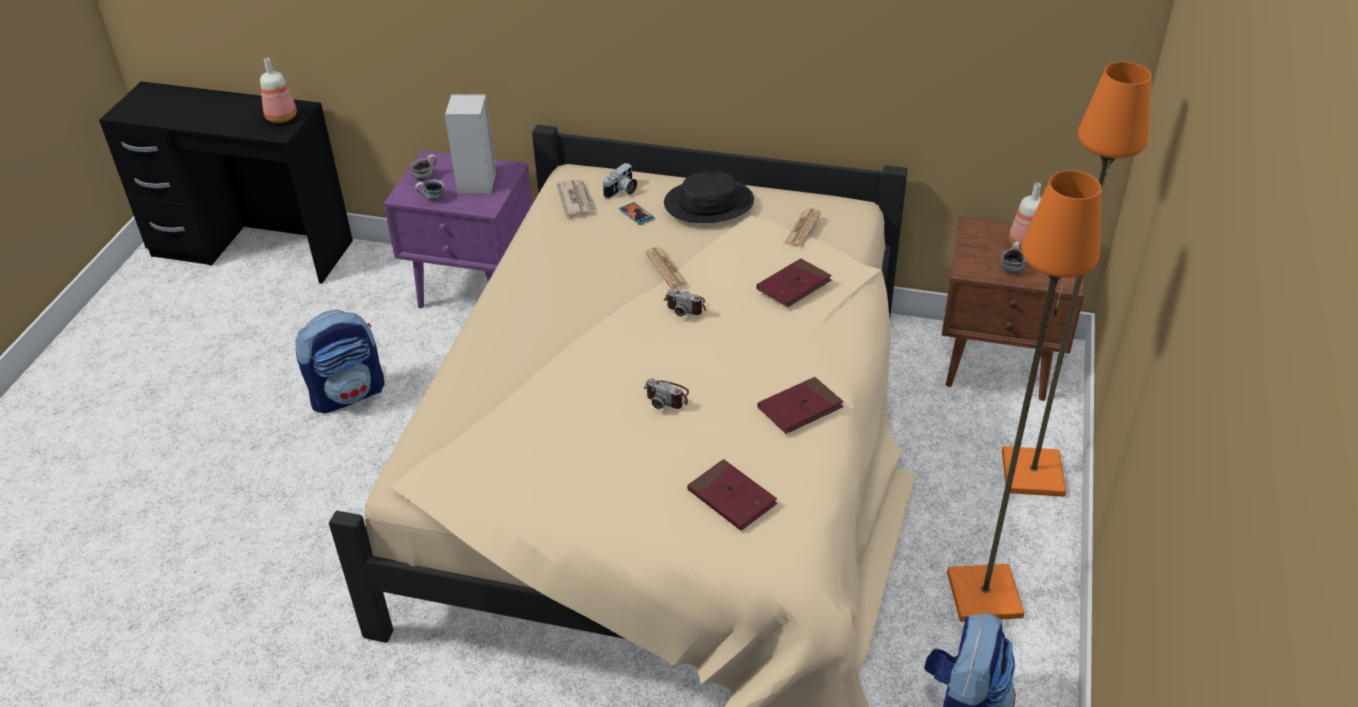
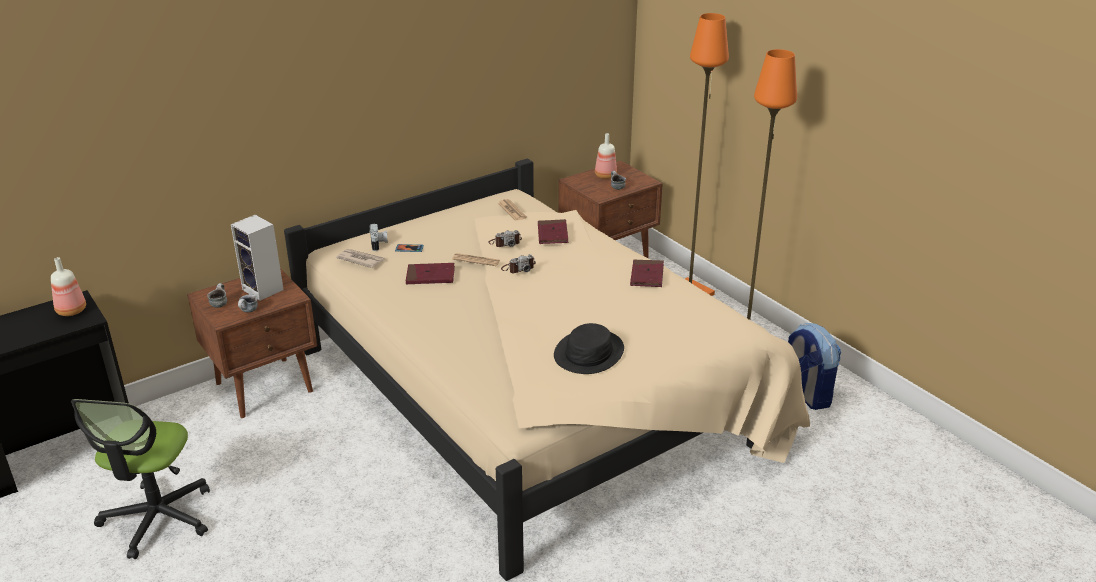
camera: 50 degrees left, 10 degrees down
backpack [295,310,385,413] -> none
purple nightstand [383,150,532,308] -> brown nightstand [187,268,317,418]
camera [643,378,689,409] -> camera moved to [488,230,522,247]
black hat [664,171,754,223] -> black hat moved to [554,323,624,374]
red book [687,459,777,531] -> red book moved to [406,263,455,284]
none -> office chair [71,399,210,559]

